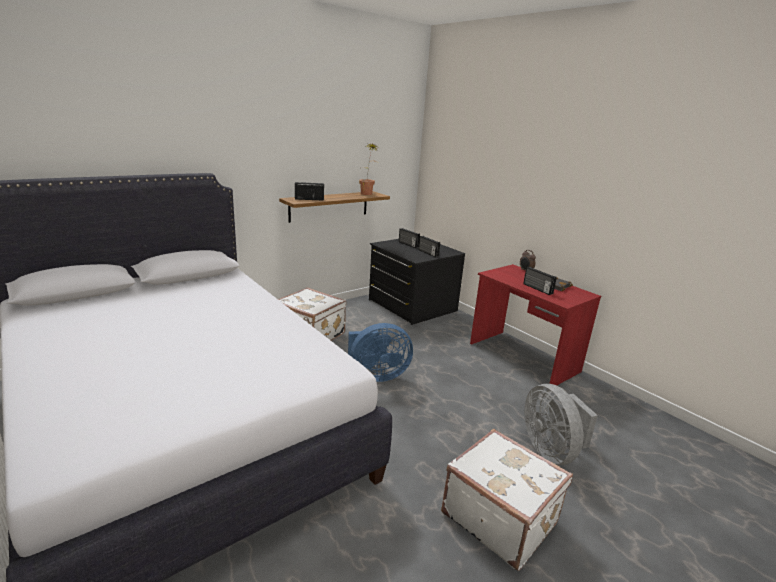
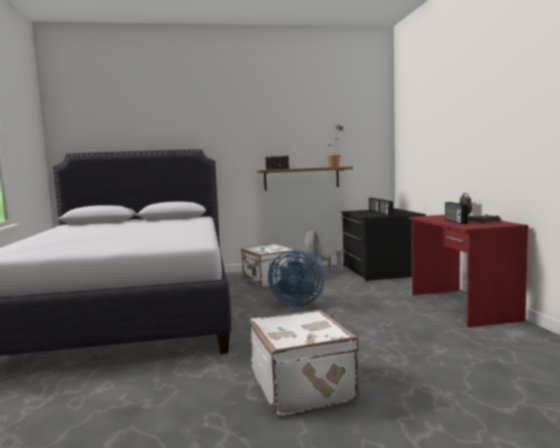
camera: 30 degrees right, 15 degrees down
grey fan [525,384,598,465] -> grey fan moved to [302,231,343,275]

